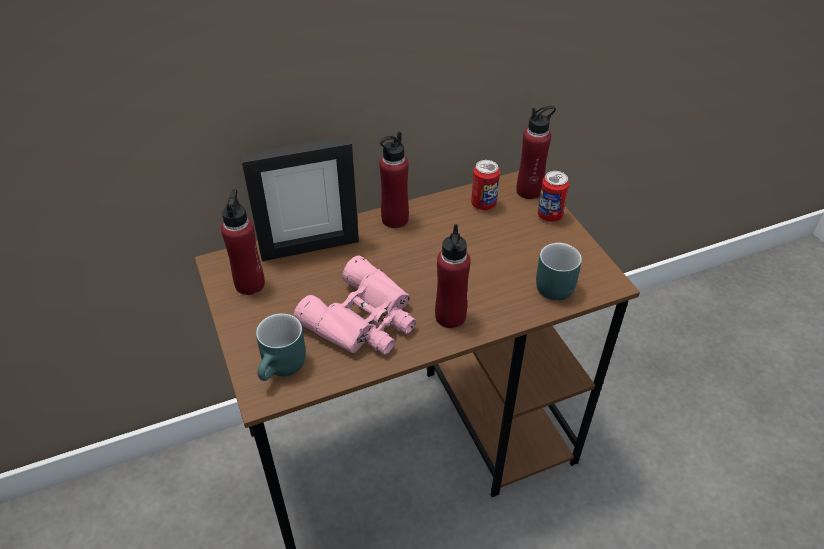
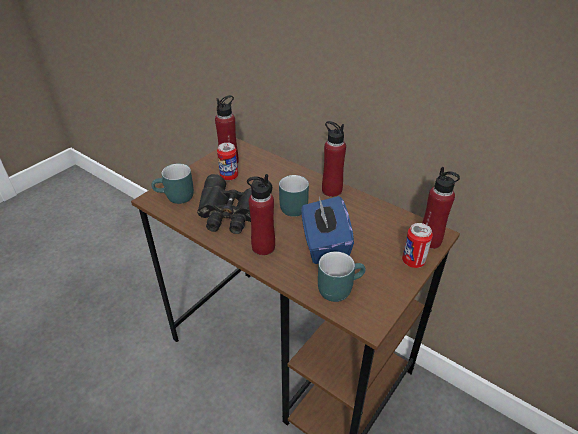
camera: 60 degrees right, 5 degrees down
picture frame [240,136,359,261] -> none
pink binoculars [293,256,416,355] -> black binoculars [197,174,272,234]
can [471,160,500,210] -> can moved to [217,143,238,181]
none -> turquoise mug [279,175,309,217]
none -> blue tissue box [302,196,354,264]

